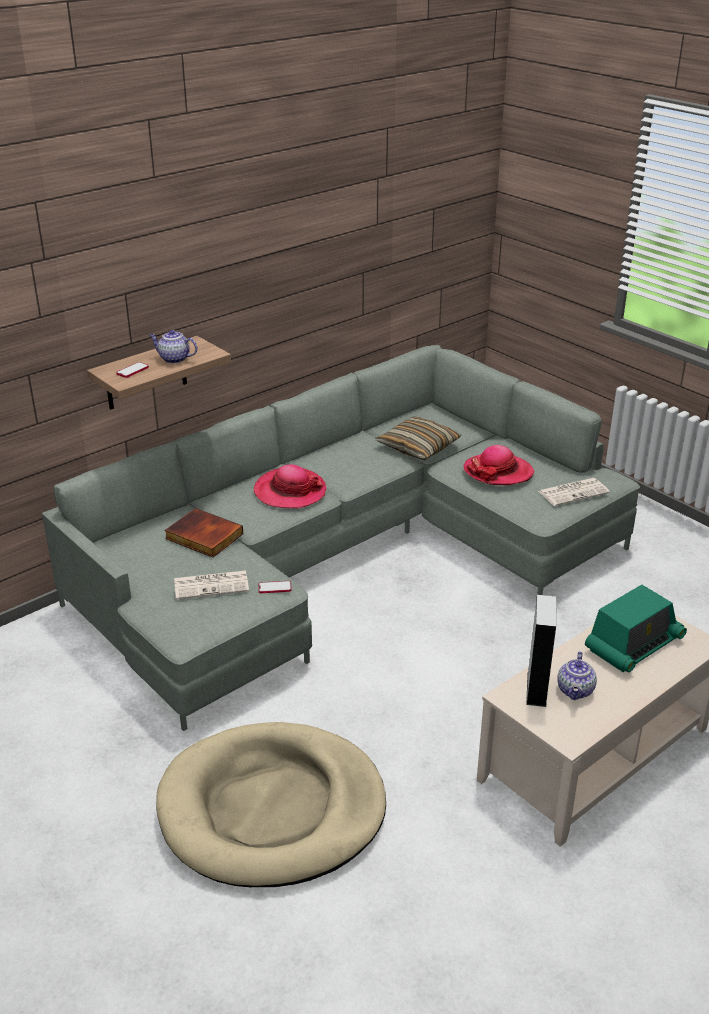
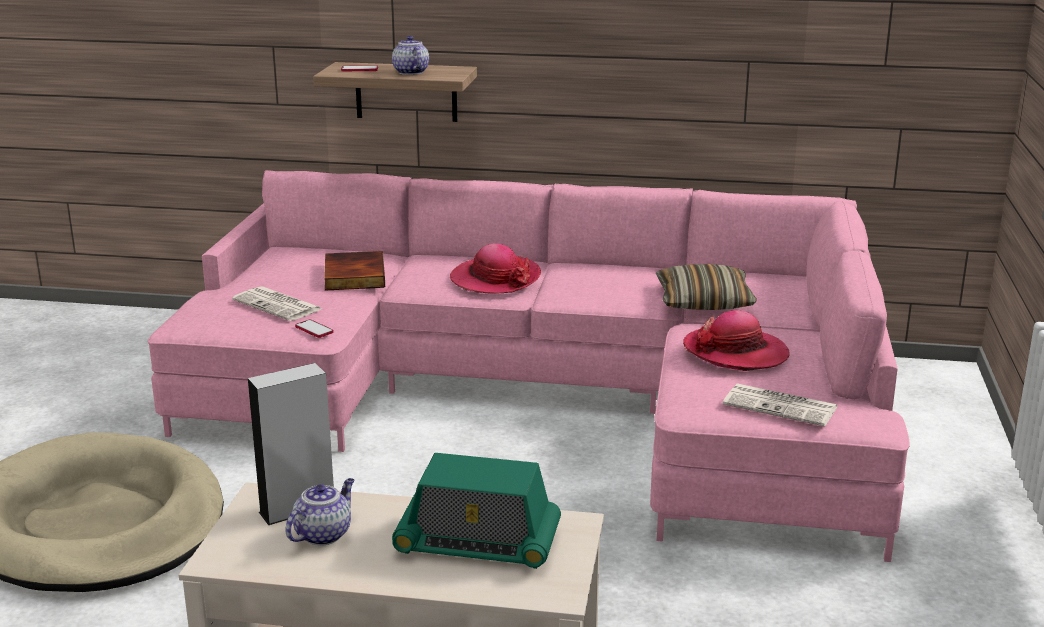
camera: 50 degrees right, 10 degrees down
grey sofa [42,345,640,731] -> pink sofa [148,170,910,562]
teapot [557,652,597,700] -> teapot turned 150 degrees clockwise [286,478,354,546]

